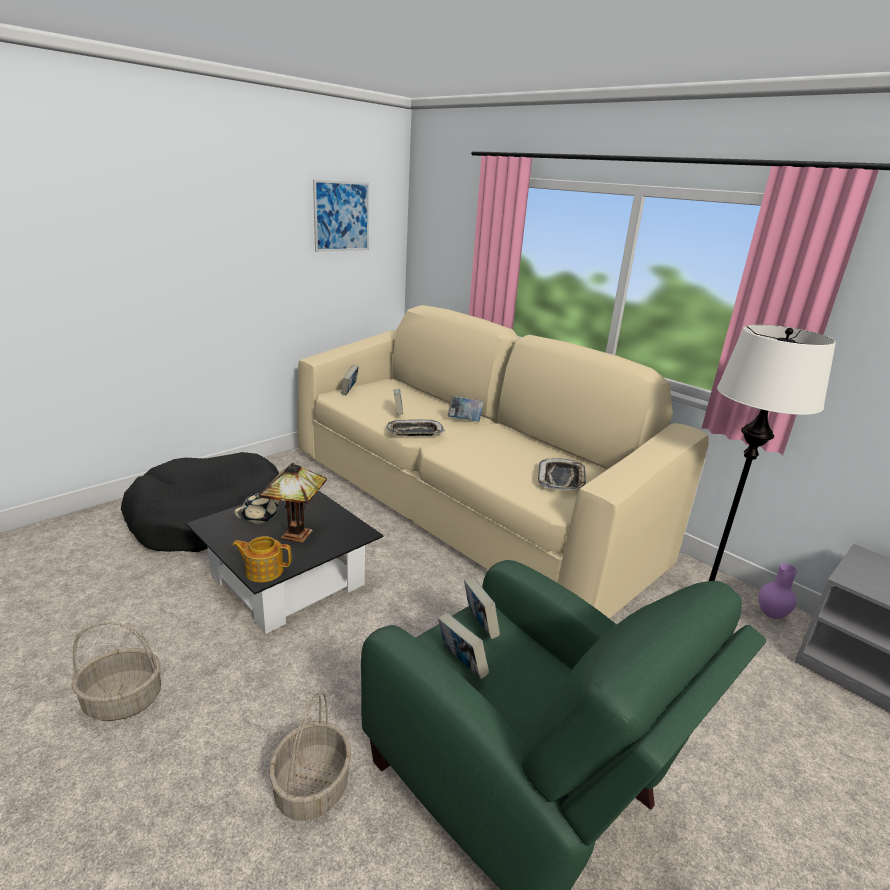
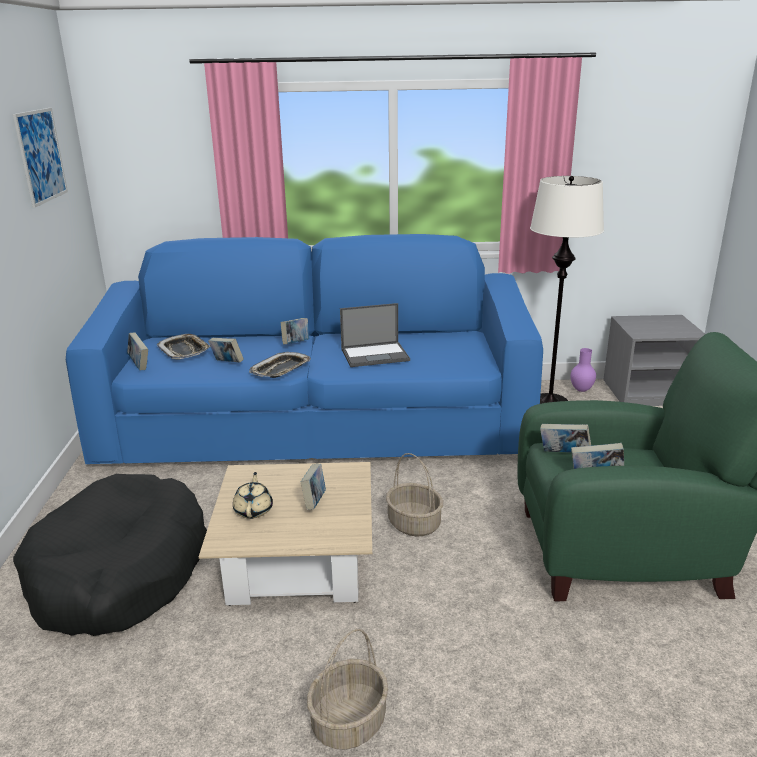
camera: 45 degrees left, 0 degrees up
black coffee table [186,491,383,634] -> beige coffee table [199,462,372,606]
teapot [232,536,291,582] -> none
table lamp [259,463,327,543] -> book [301,464,326,510]
basket [269,693,351,821] -> basket moved to [386,453,443,536]
beige sofa [297,305,709,618] -> blue sofa [66,234,543,464]
tray [538,458,586,490] -> tray moved to [157,334,210,360]
none -> laptop [340,303,410,367]

